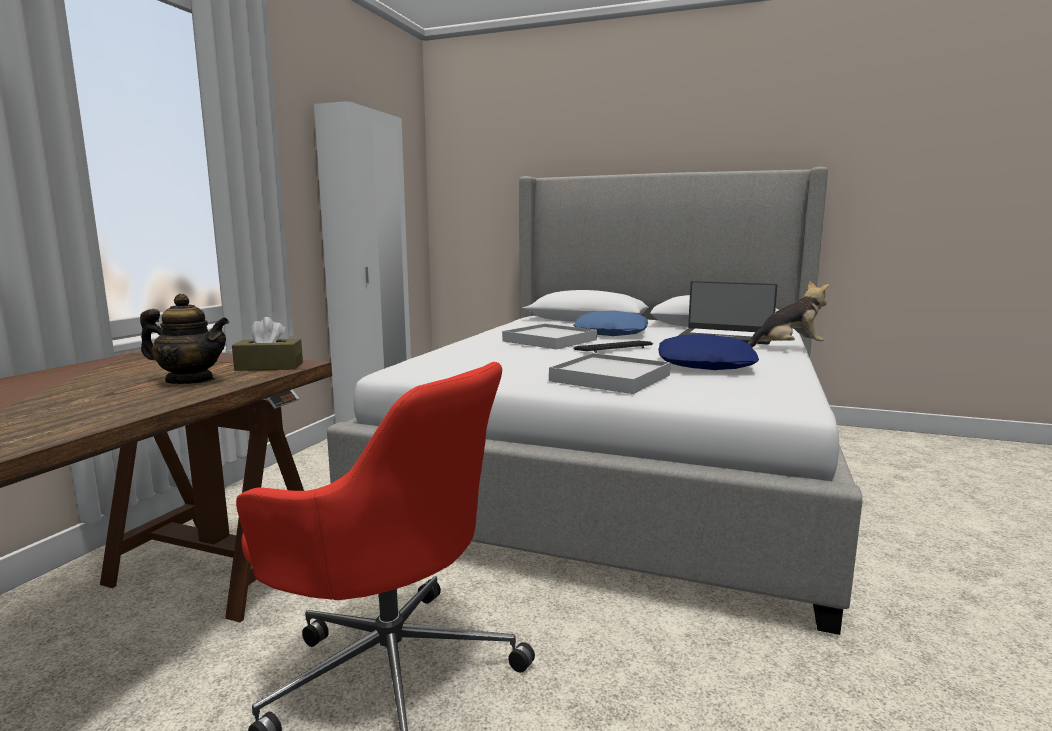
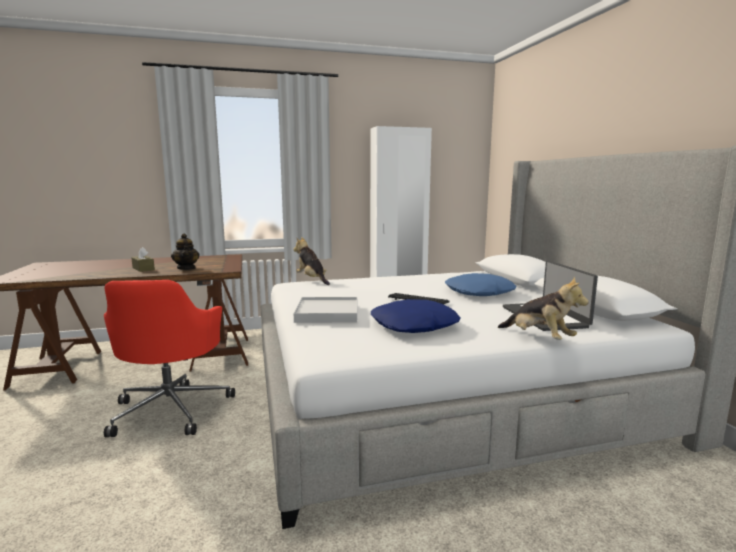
camera: 55 degrees right, 0 degrees up
brown tissue box [232,317,303,371] -> brown tissue box moved to [131,247,155,272]
white tray [502,324,597,349] -> none
none -> plush toy [293,237,330,285]

